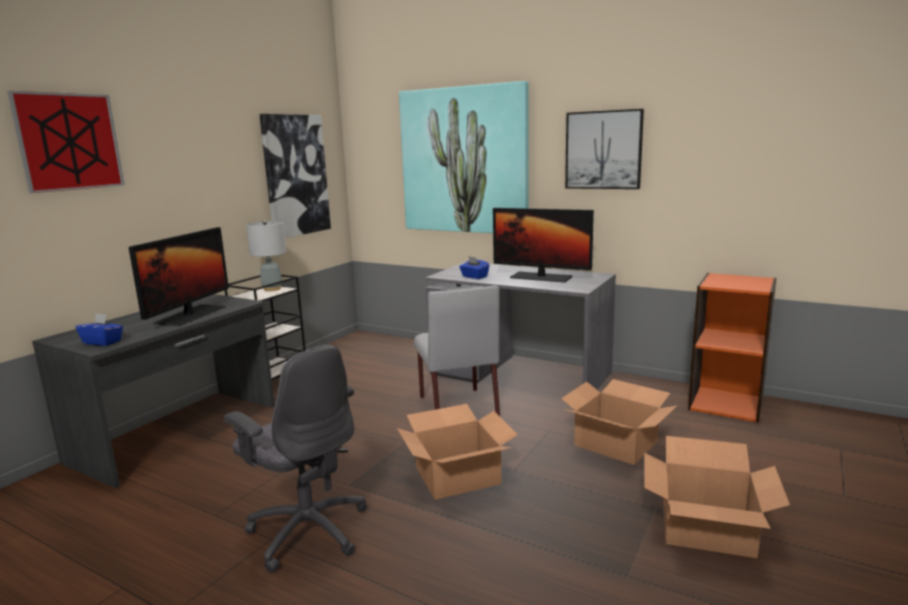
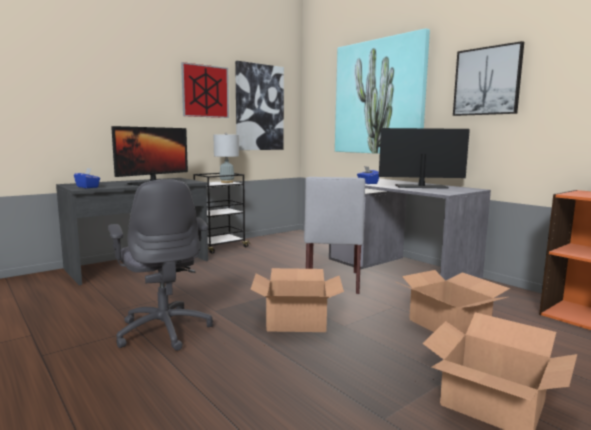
camera: 20 degrees right, 5 degrees down
picture [7,91,125,193] -> picture moved to [181,62,229,118]
monitor [493,208,594,283] -> monitor turned 135 degrees clockwise [379,128,470,189]

